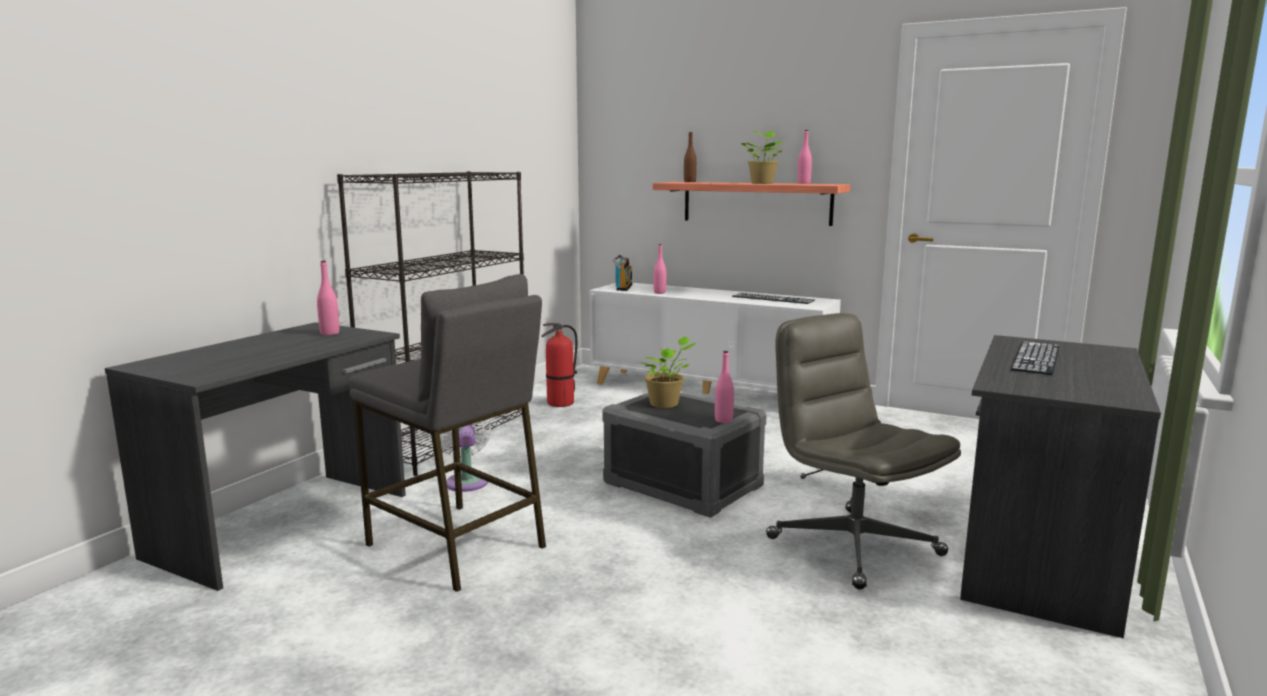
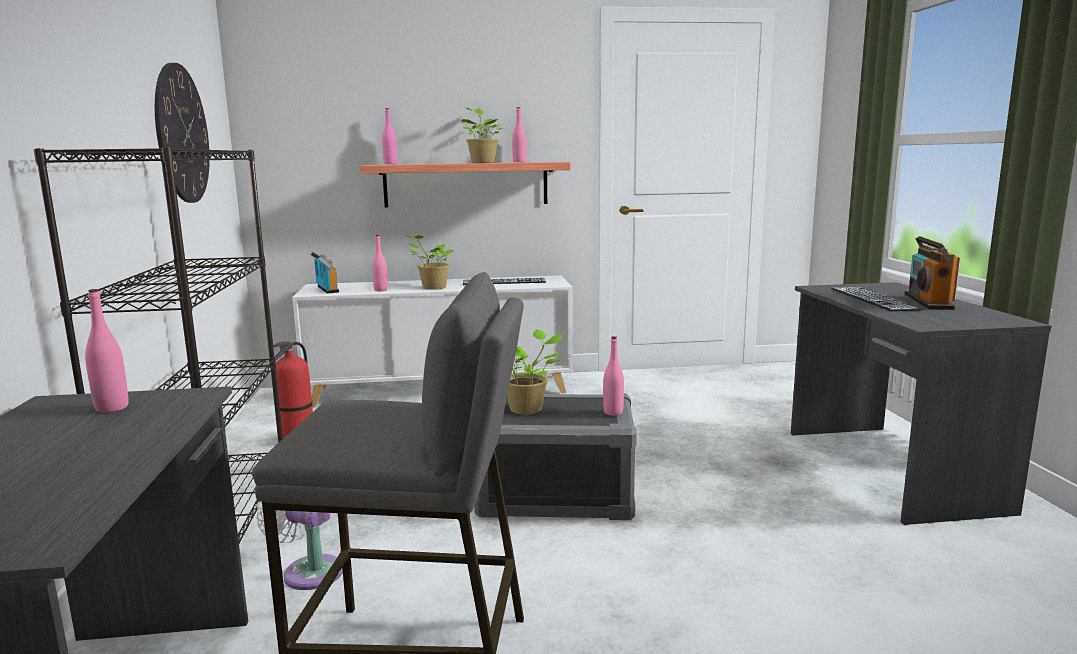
camera: 35 degrees left, 0 degrees up
brown bottle [684,132,697,182] -> pink bottle [382,108,397,164]
grey office chair [766,313,961,590] -> none
none -> wall clock [155,63,210,203]
none -> potted plant [403,234,454,290]
none -> radio [905,236,961,310]

